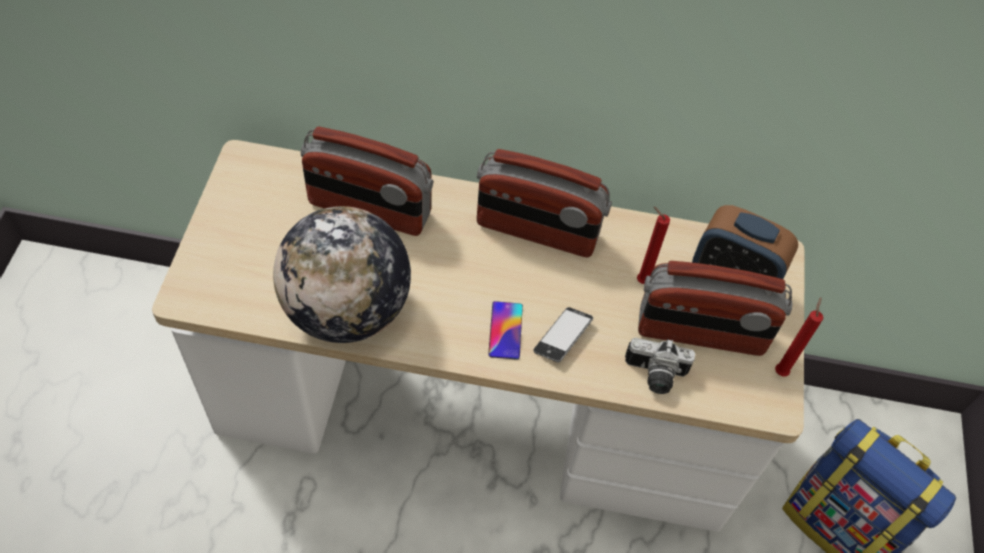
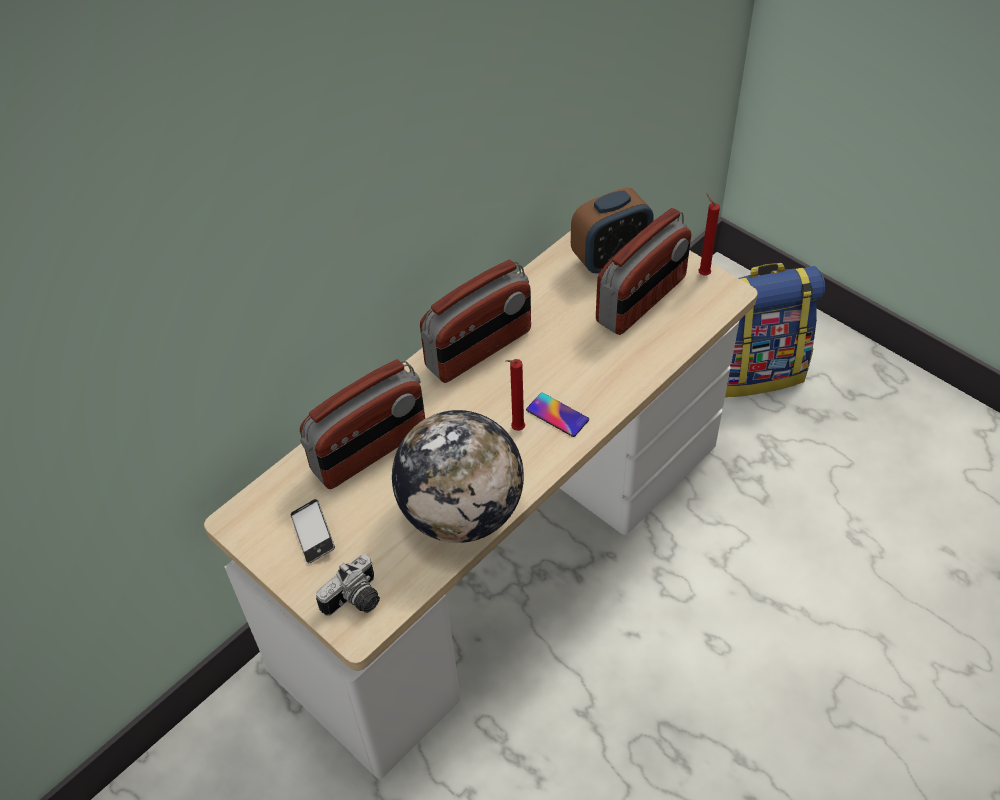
camera: 50 degrees left, 5 degrees down
phone [533,307,593,362] -> phone moved to [291,499,335,563]
camera [625,338,695,394] -> camera moved to [316,554,380,616]
red candle [637,207,670,284] -> red candle moved to [506,359,525,431]

